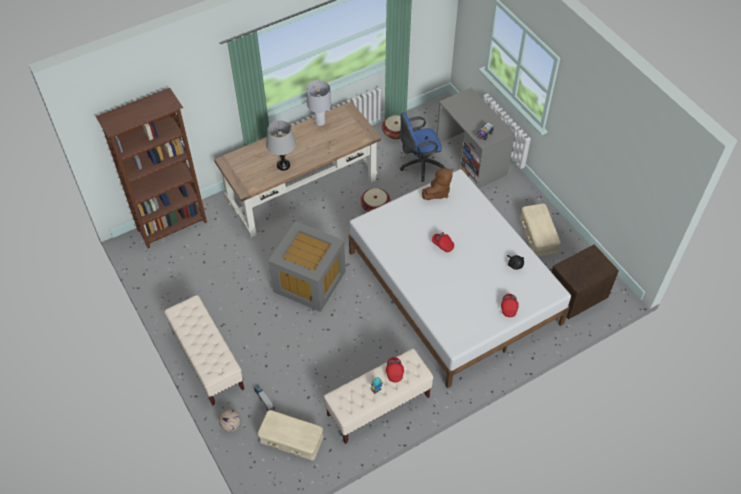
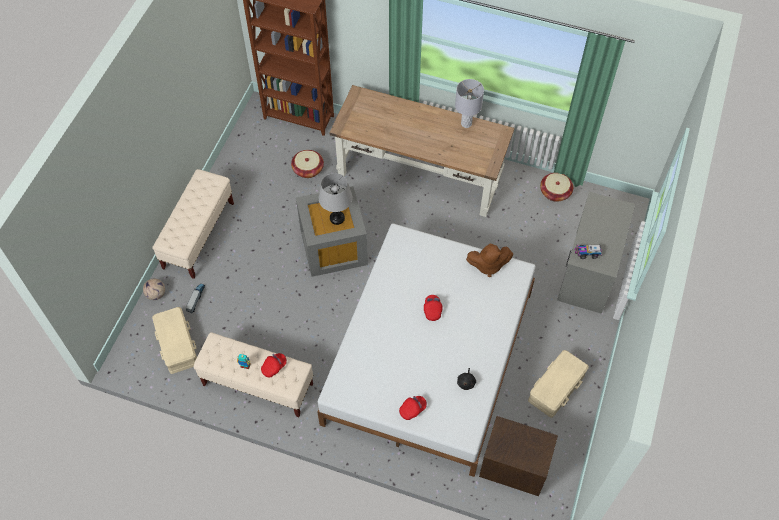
camera: 50 degrees right, 5 degrees up
grey table lamp [266,120,296,171] -> grey table lamp moved to [319,173,353,225]
basket [360,188,391,212] -> basket moved to [291,150,324,178]
blue office chair [400,112,446,182] -> none

